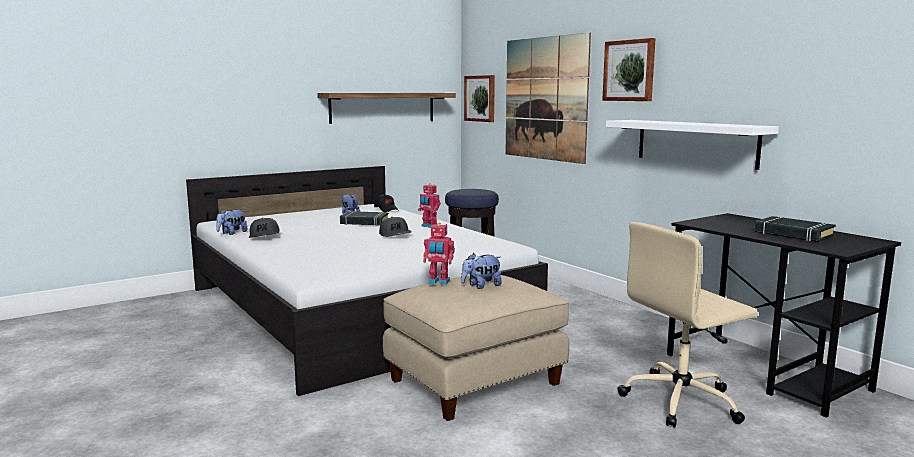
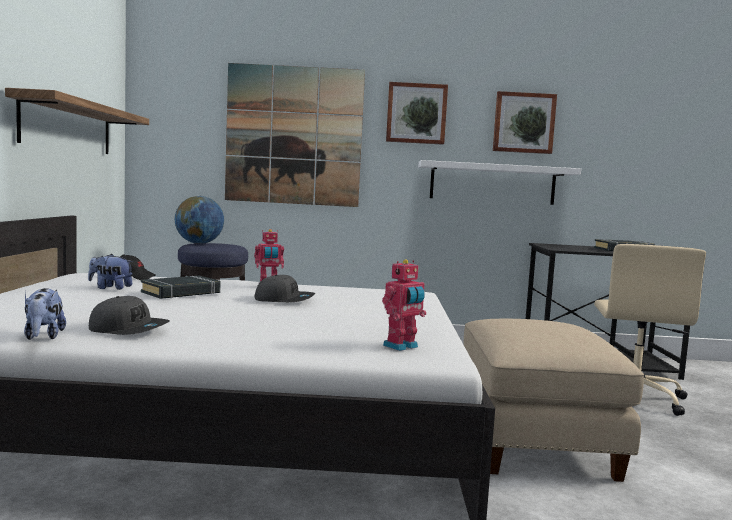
camera: 55 degrees left, 5 degrees down
toy robot [423,223,455,285] -> toy robot moved to [382,259,426,351]
plush toy [461,253,502,289] -> none
picture [464,75,495,122] -> picture moved to [493,91,557,154]
none -> globe [175,196,224,244]

